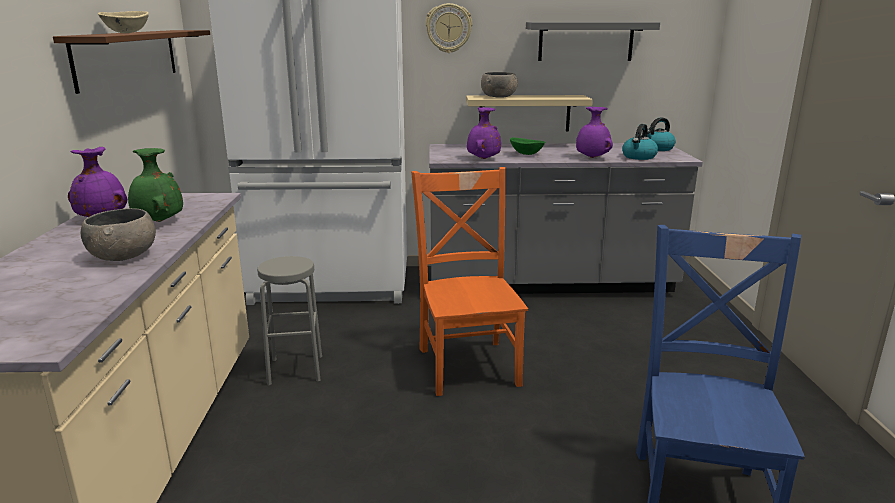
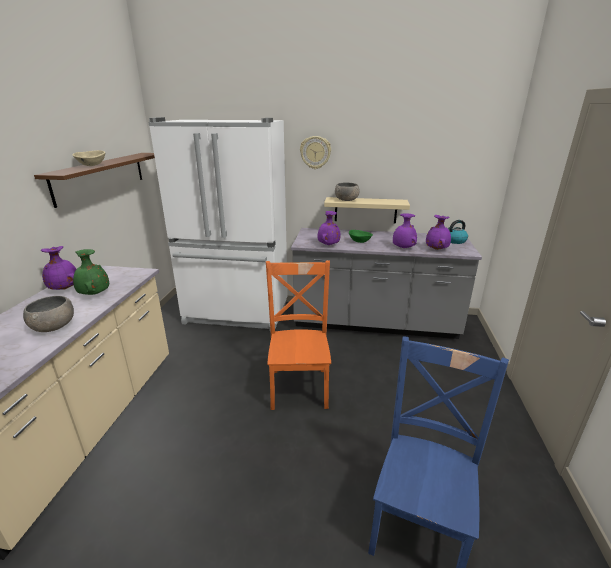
camera: 10 degrees right, 5 degrees up
grey stool [257,256,322,385] -> none
grey shelf [526,22,660,61] -> none
kettle [622,124,658,160] -> purple vase [426,215,451,250]

